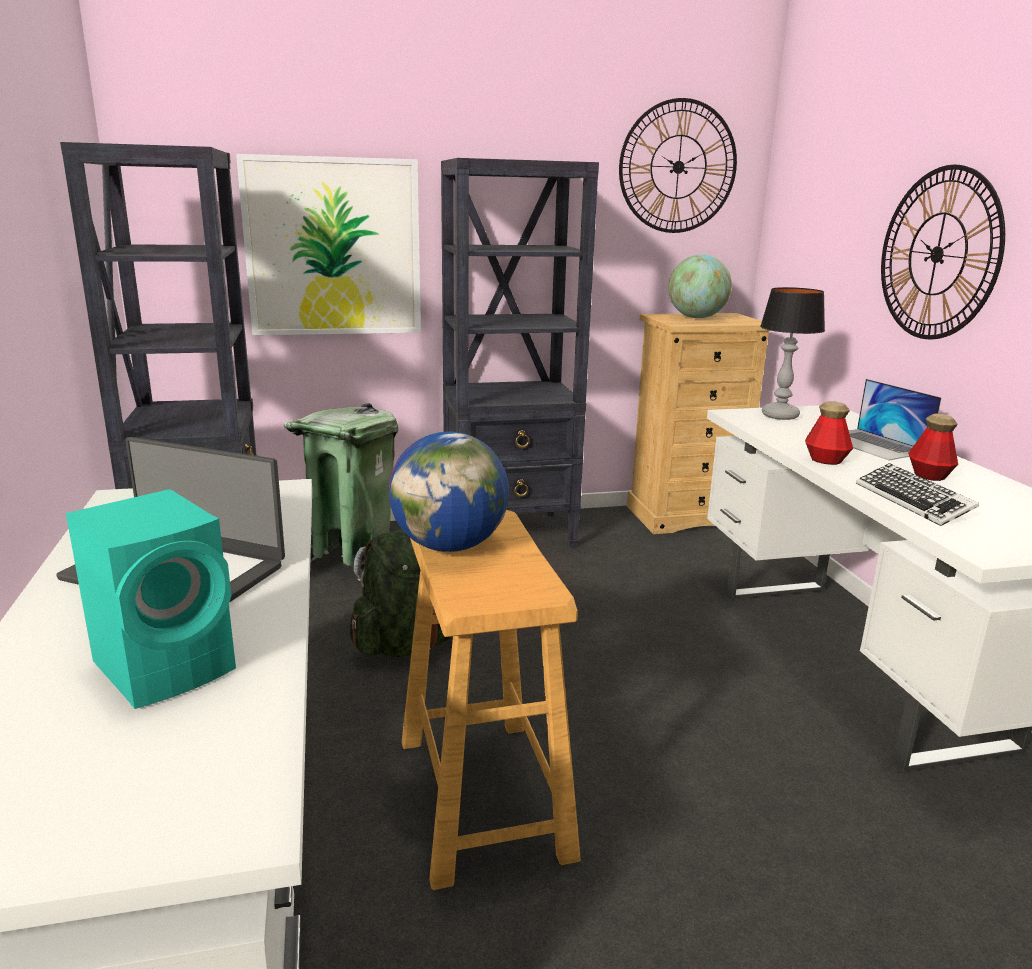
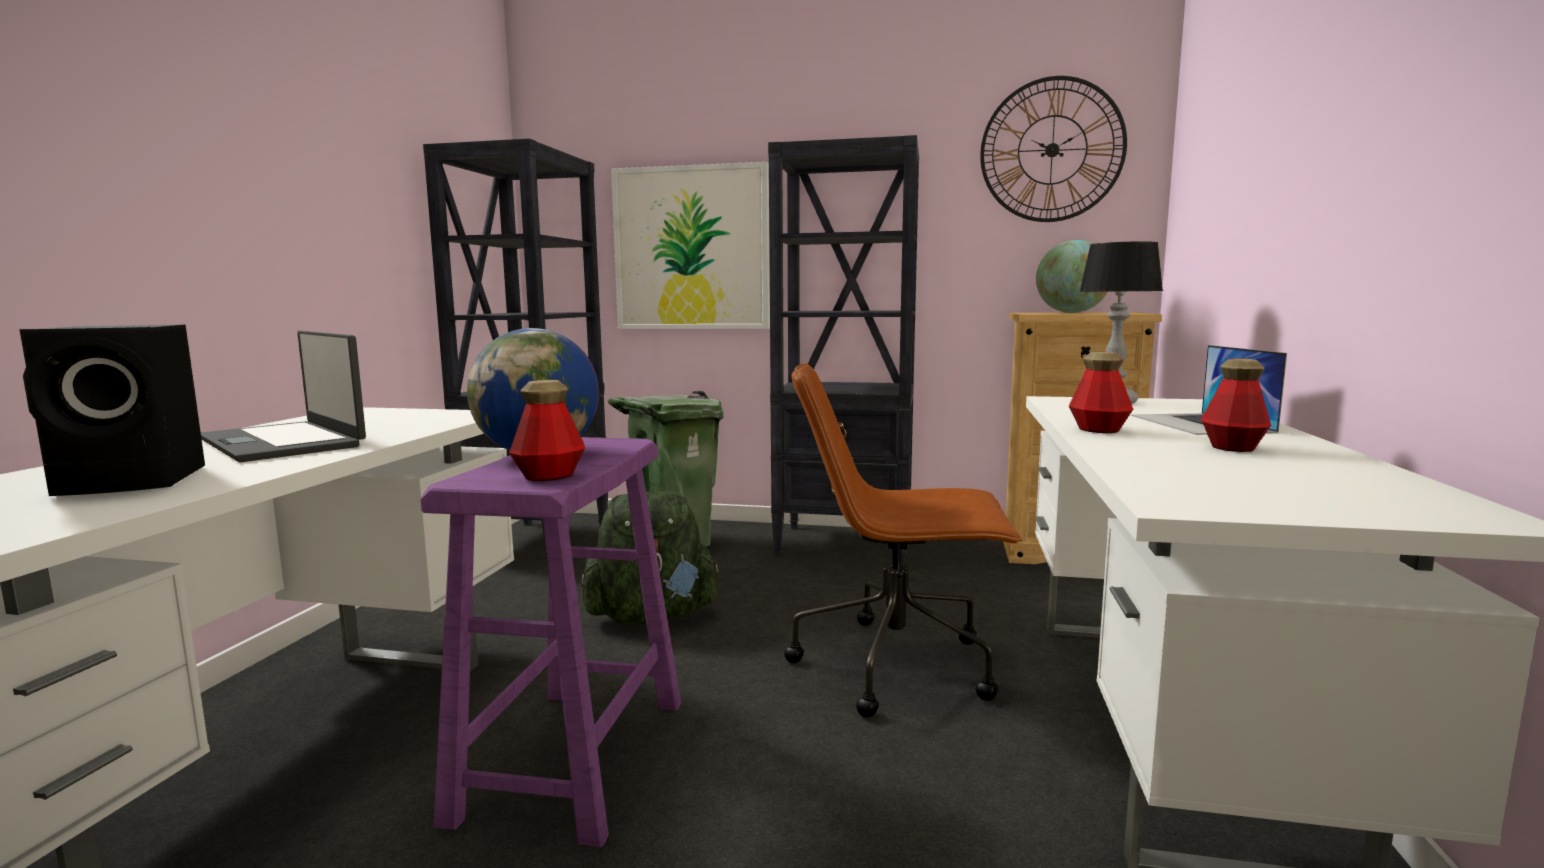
camera: 25 degrees right, 10 degrees down
turquoise speaker [66,489,236,709] -> black speaker [19,324,205,496]
beige stool [402,510,581,890] -> purple stool [420,437,681,847]
keyboard [856,463,979,526] -> none
wall clock [881,165,1005,339] -> none
none -> bottle [509,380,585,481]
none -> brown office chair [784,363,1023,718]

